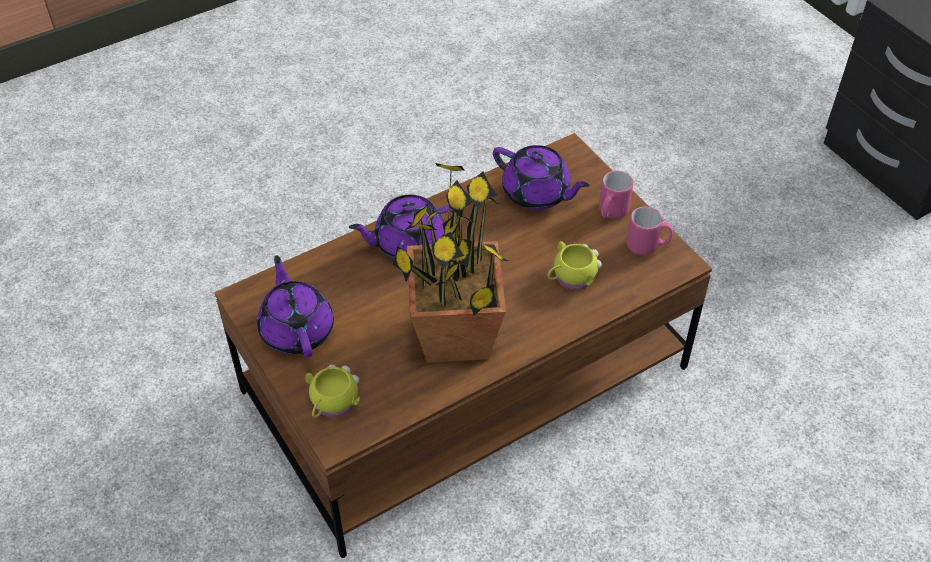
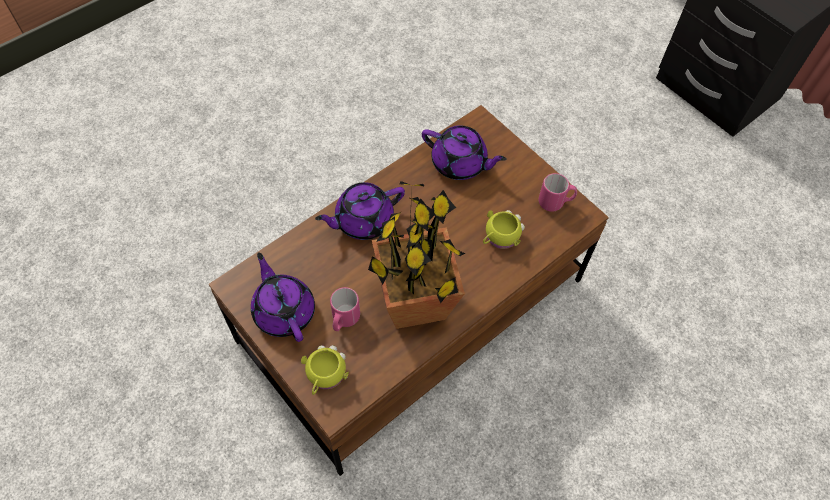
camera: 10 degrees left, 10 degrees up
pink mug [599,171,633,218] -> pink mug moved to [330,287,360,331]

